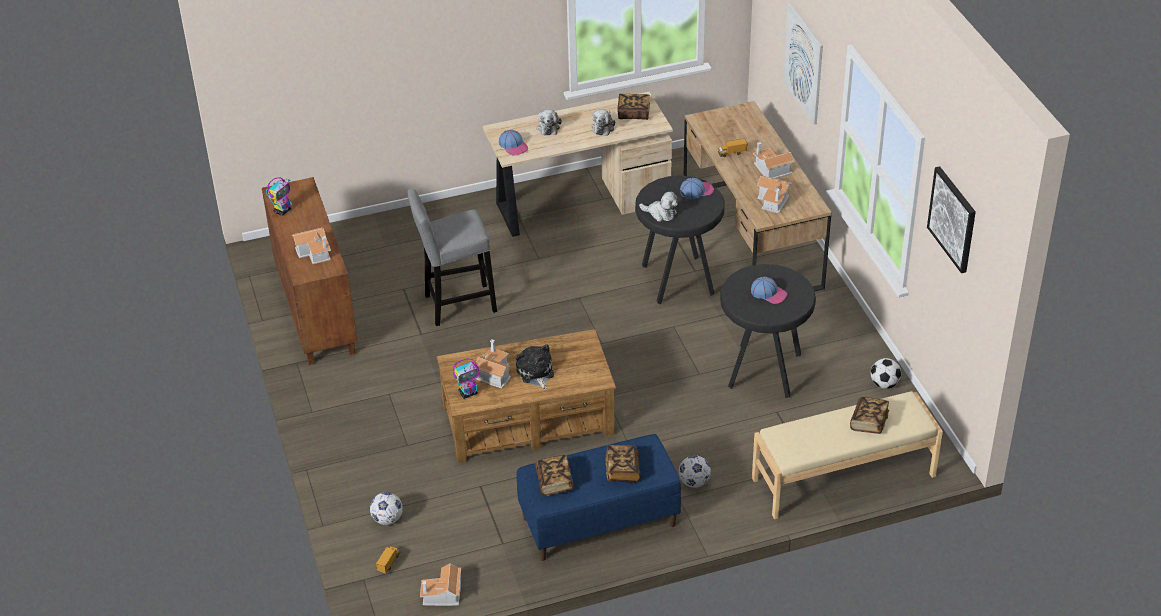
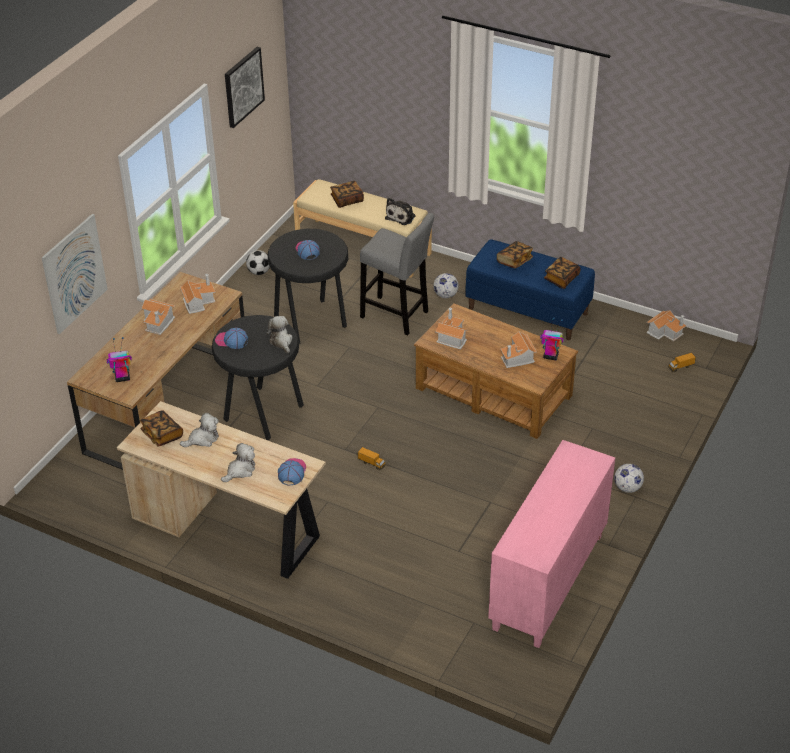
camera: 135 degrees left, 0 degrees up
brown cabinet [262,177,357,365] -> pink cabinet [488,440,615,648]
toy robot [266,177,292,216] -> toy robot moved to [107,337,132,382]
toy house [292,228,331,264] -> toy house moved to [435,308,467,349]
football [370,492,403,525] -> football moved to [614,464,644,493]
grey stool [407,189,497,326] -> grey stool moved to [360,213,434,336]
plush toy [516,344,554,390] -> plush toy moved to [385,198,415,225]
toy truck [718,138,747,157] -> toy truck moved to [358,447,386,470]

